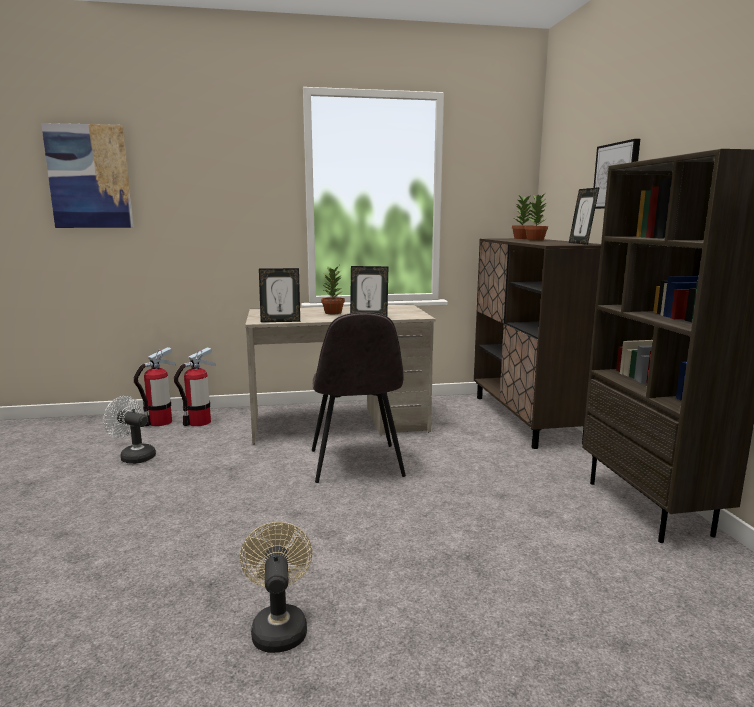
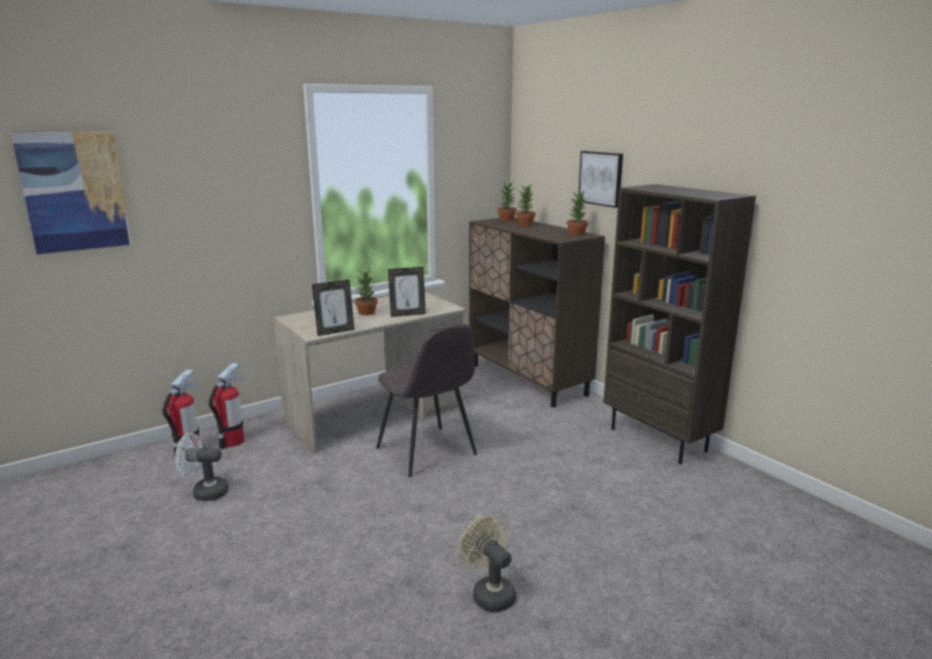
camera: 25 degrees left, 5 degrees up
picture frame [569,187,600,245] -> potted plant [567,191,588,236]

